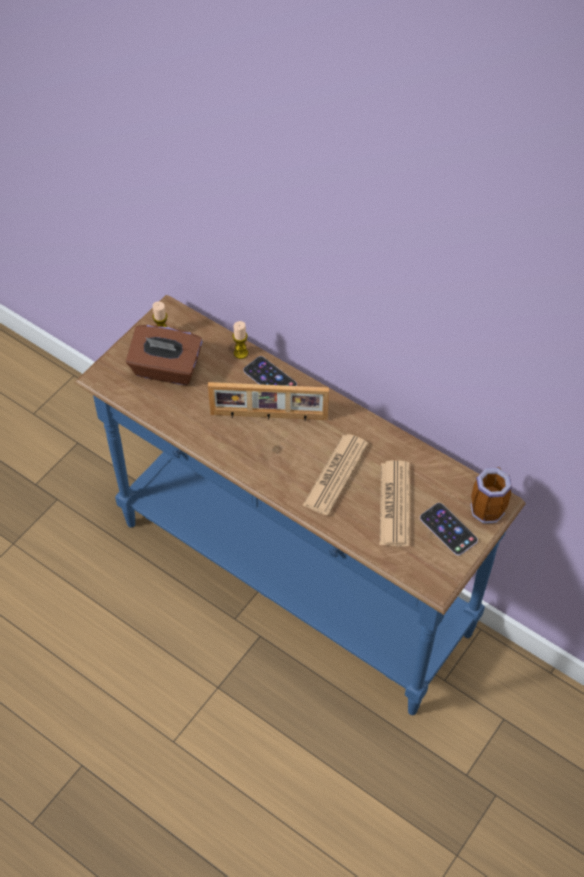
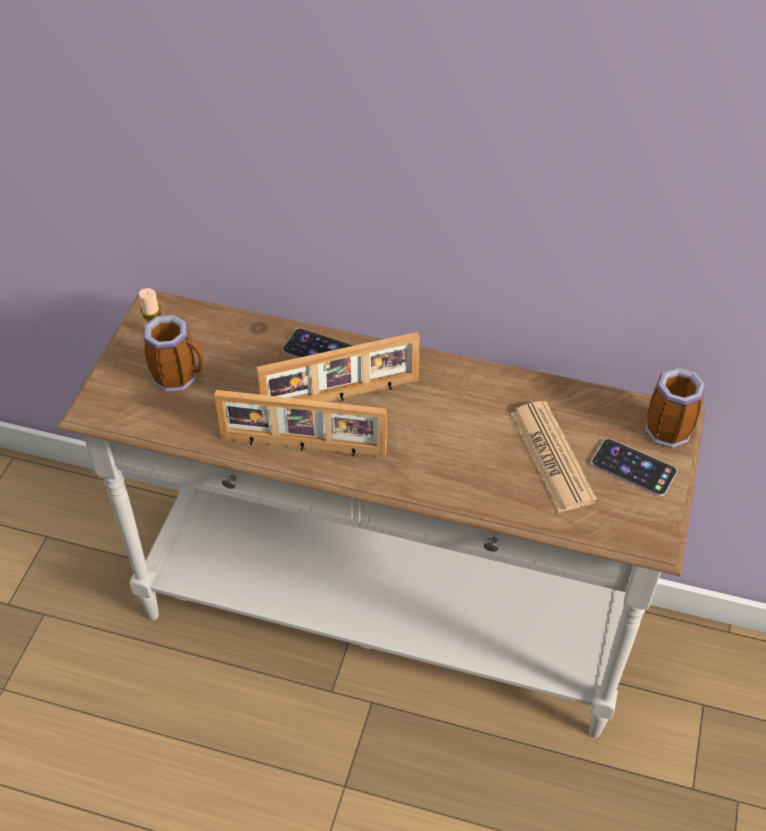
camera: 20 degrees left, 5 degrees down
blue console table [74,295,526,715] -> white console table [57,290,705,738]
brown tissue box [126,325,203,385] -> mug [143,315,204,392]
candle [232,321,248,359] -> none
newspaper [302,434,368,515] -> none
none -> picture frame [214,390,387,458]

